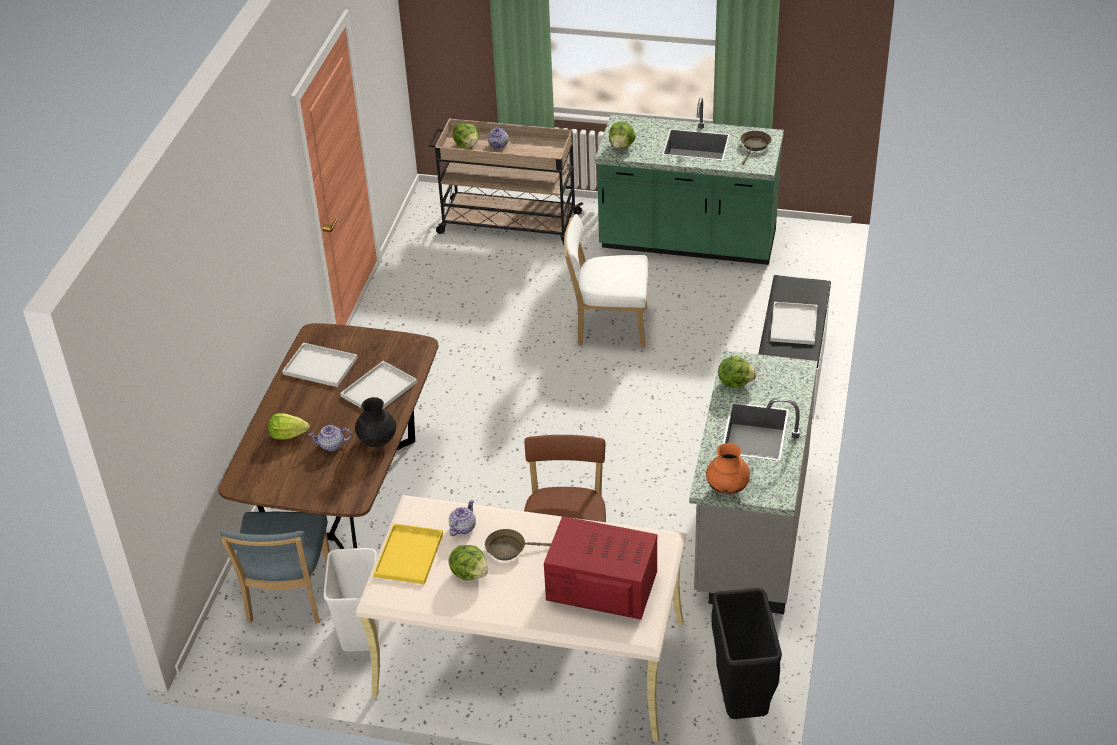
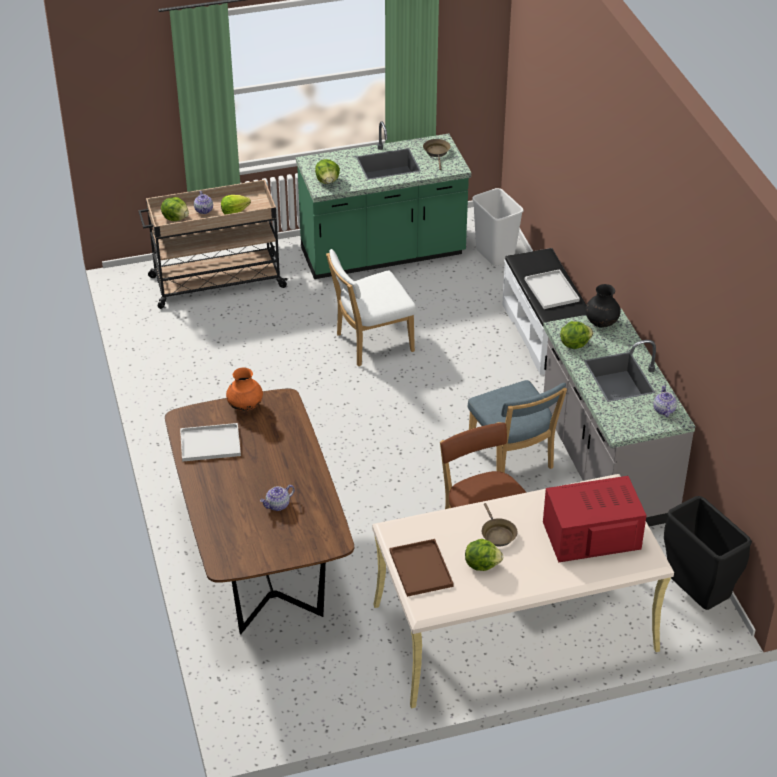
camera: 30 degrees left, 0 degrees up
blue chair [220,512,330,624] -> blue chair moved to [467,380,567,473]
lettuce [268,413,310,439] -> lettuce moved to [221,195,251,215]
white trash can [324,548,379,652] -> white trash can moved to [472,188,523,266]
white tray [340,361,417,409] -> none
black vase [355,397,396,447] -> black vase moved to [585,284,621,328]
yellow tray [373,523,443,584] -> brown tray [390,539,454,597]
teapot [449,500,476,536] -> teapot moved to [654,385,677,417]
brown frying pan [485,529,551,561] -> brown frying pan turned 75 degrees counterclockwise [482,503,517,546]
orange vase [706,443,750,494] -> orange vase moved to [226,368,263,411]

